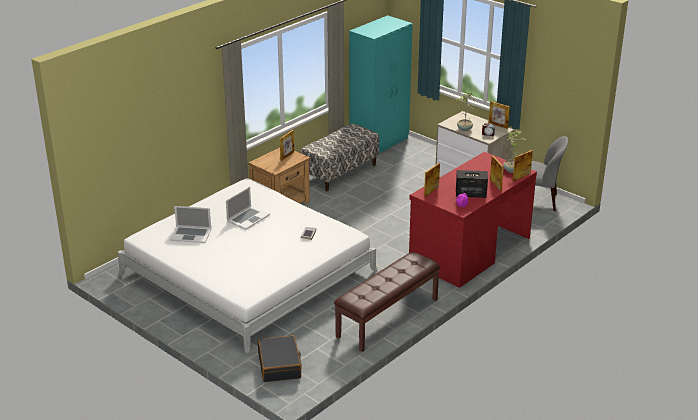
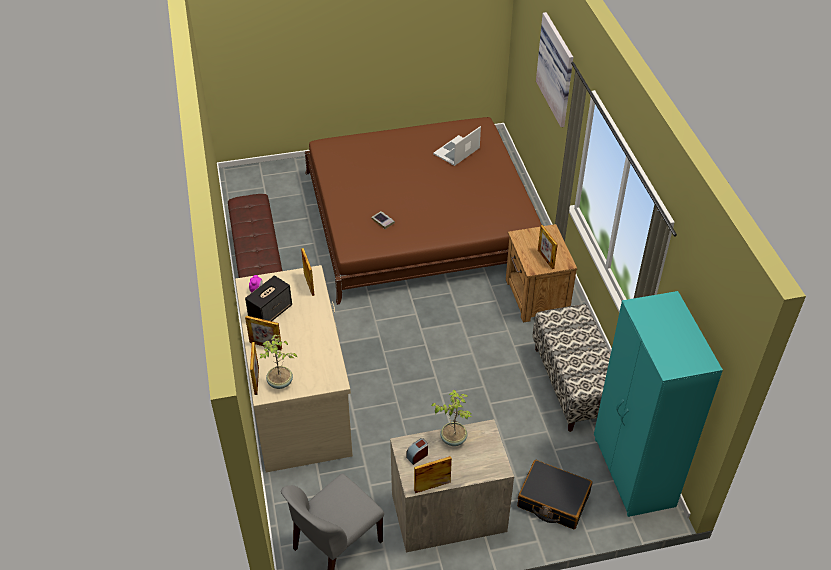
camera: 125 degrees right, 15 degrees up
white bed [117,178,377,353] -> brown bed [305,117,542,305]
laptop [226,187,270,230] -> none
black suitcase [257,335,302,382] -> black suitcase moved to [517,460,592,529]
red desk [409,152,537,288] -> beige desk [235,265,353,472]
none -> picture [536,12,573,127]

